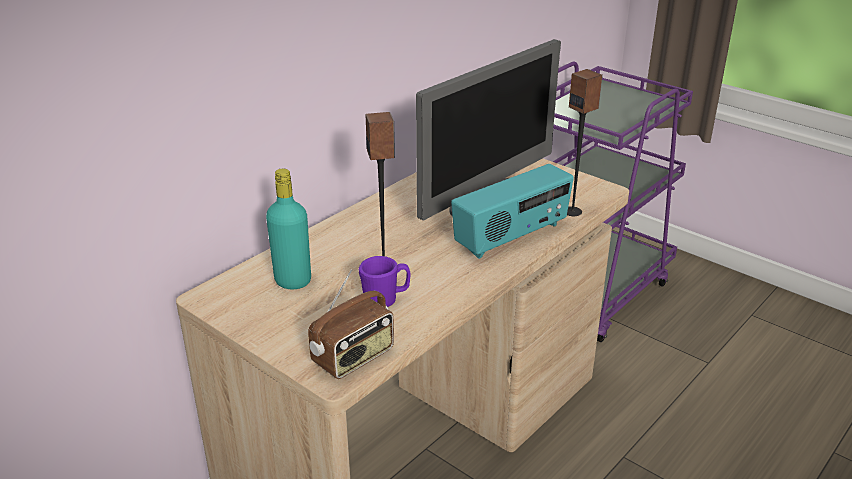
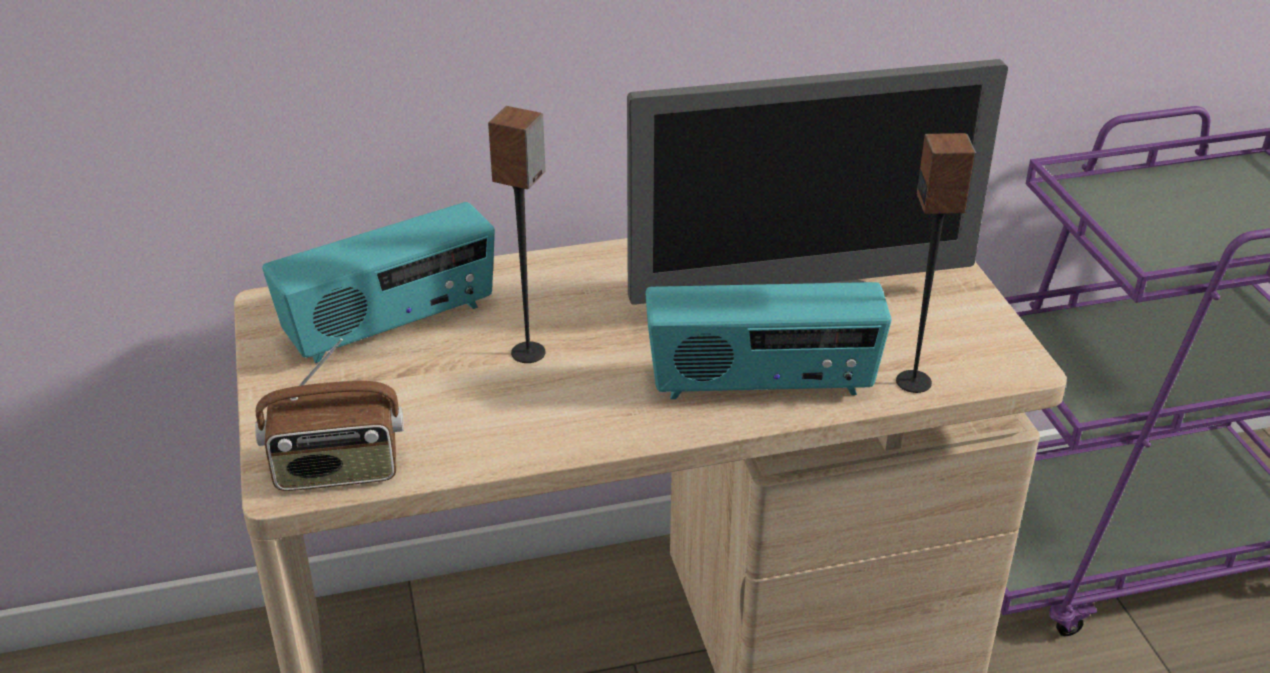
camera: 35 degrees right, 5 degrees up
turquoise bottle [266,169,311,289] -> radio [262,202,495,363]
purple mug [359,256,410,307] -> none

